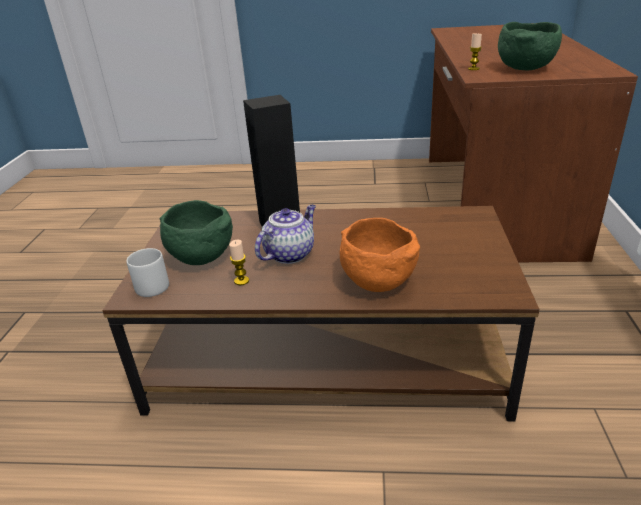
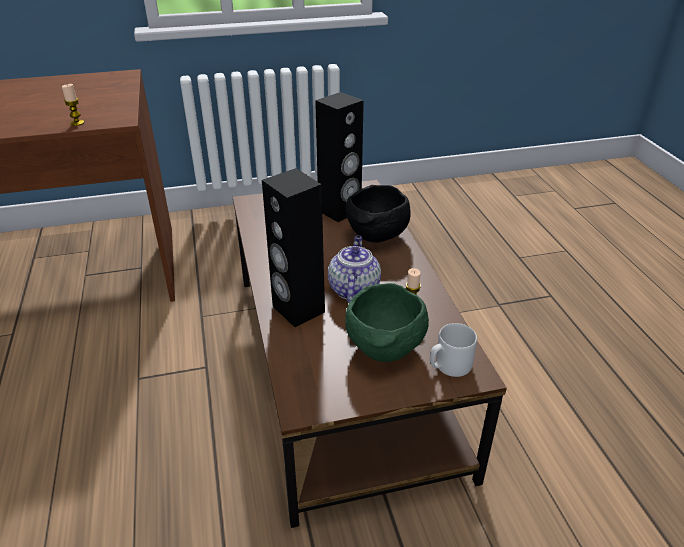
camera: 110 degrees left, 5 degrees up
teapot [255,205,316,264] -> teapot turned 75 degrees clockwise [328,235,381,303]
orange bowl [340,218,420,292] -> black bowl [346,185,411,243]
green bowl [498,22,562,70] -> none
none -> black speaker [315,92,364,222]

